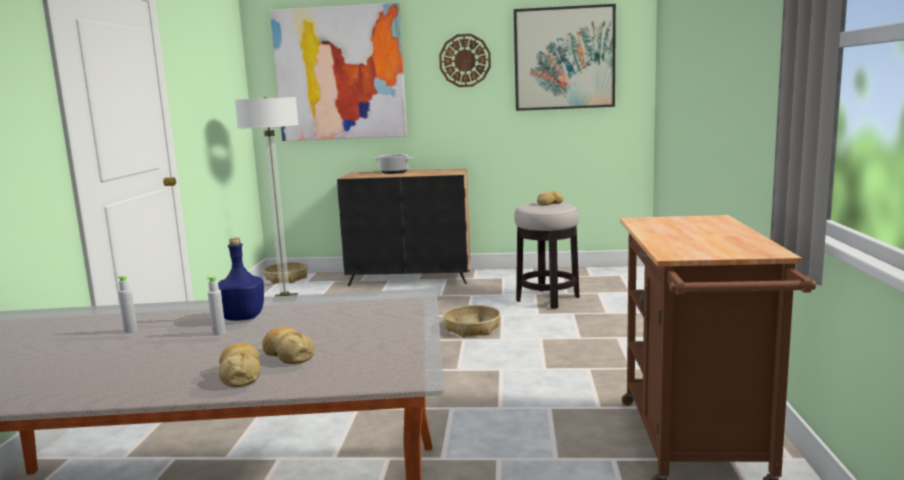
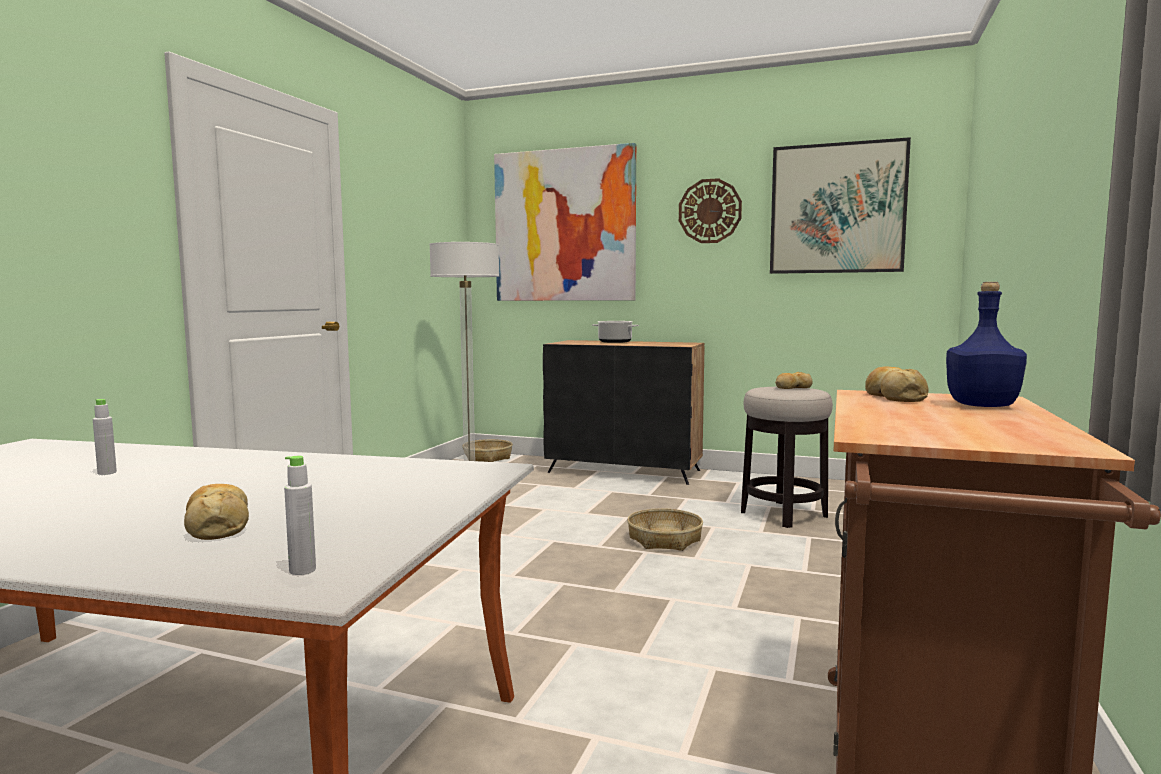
camera: 15 degrees right, 5 degrees down
grey bottle [207,276,226,335] -> grey bottle moved to [284,456,316,575]
blue bottle [218,237,264,321] -> blue bottle moved to [946,282,1027,407]
bread [219,344,261,387] -> bread moved to [865,366,929,402]

